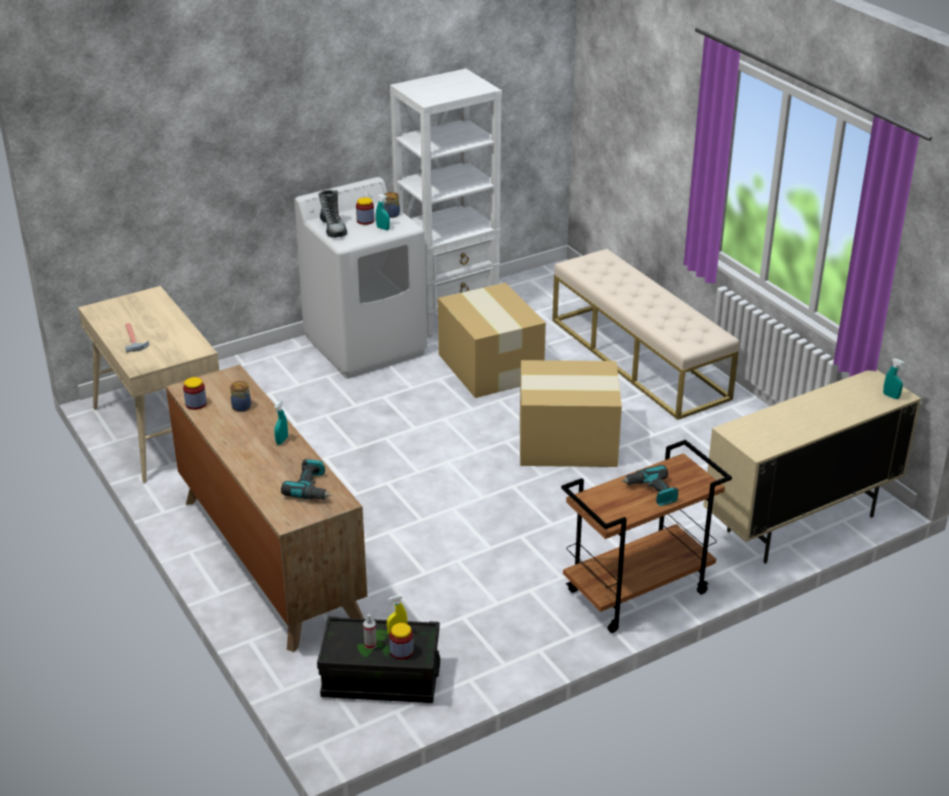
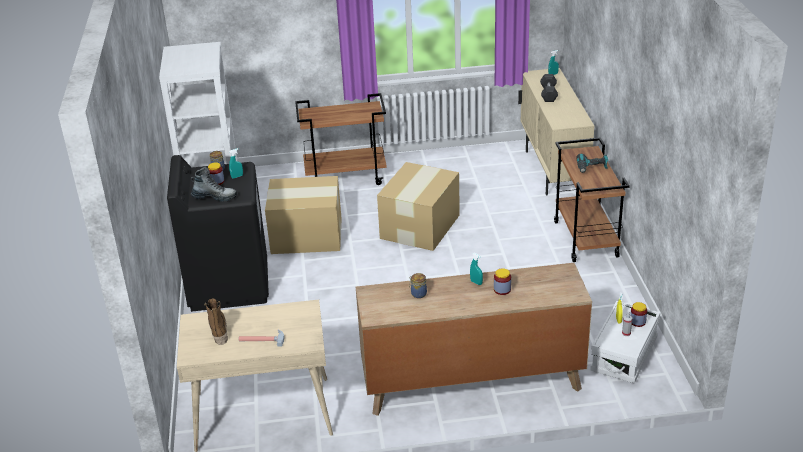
camera: 65 degrees left, 0 degrees up
jar [183,377,207,410] -> jar moved to [494,268,511,295]
power drill [281,459,331,500] -> none
white washing machine [294,177,427,379] -> black washing machine [167,155,269,312]
black storage box [317,616,440,703] -> white storage box [590,301,660,383]
beige bench [552,249,739,420] -> brown cart [295,93,387,185]
none -> boot [204,298,228,345]
none -> grey dumbbell [540,74,558,102]

